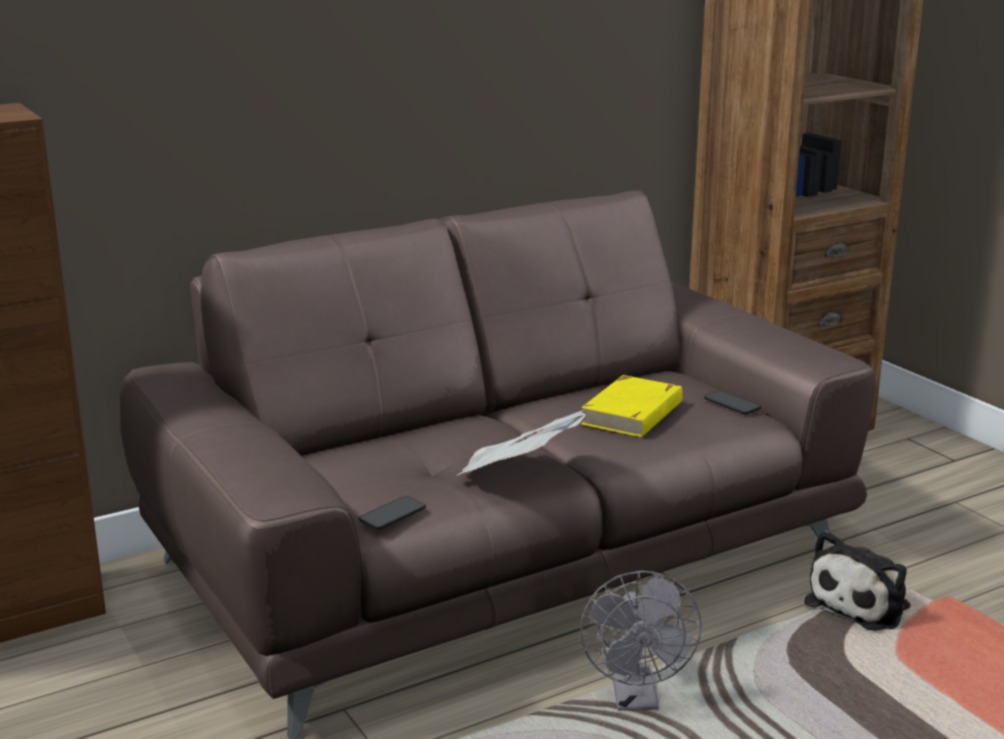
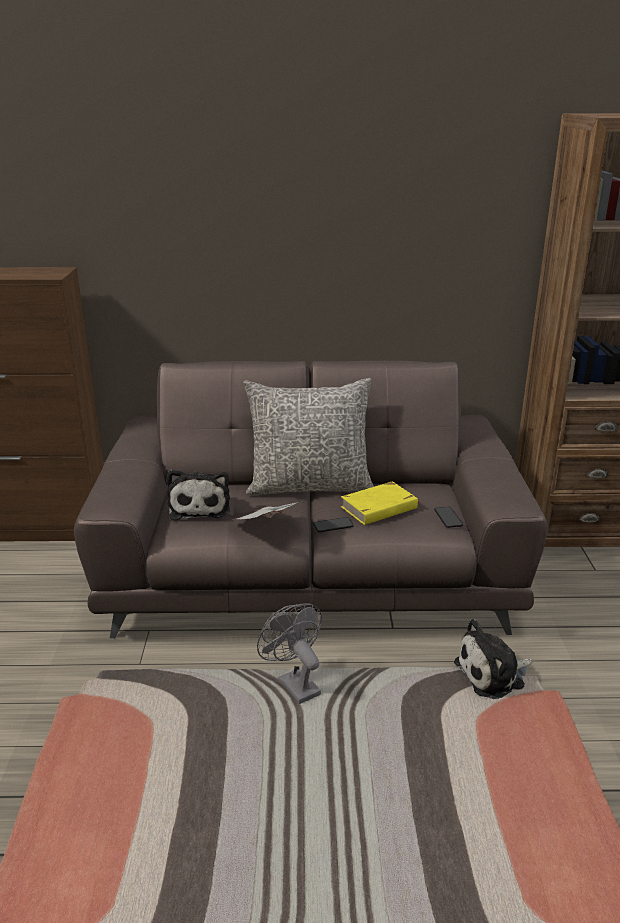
camera: 30 degrees right, 5 degrees up
phone [359,496,426,530] -> phone moved to [313,517,354,532]
grey fan [580,571,702,710] -> grey fan turned 120 degrees clockwise [257,603,322,704]
none -> plush toy [167,469,230,520]
none -> grey pillow [243,378,374,496]

